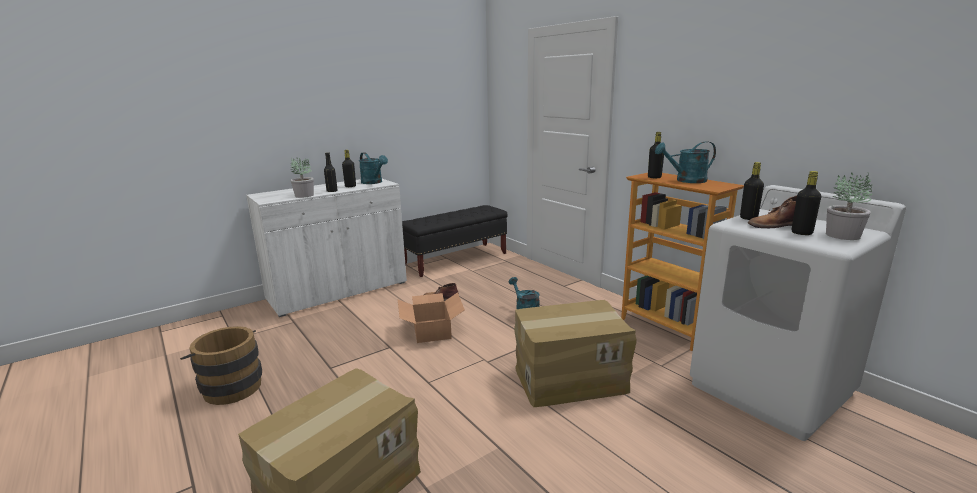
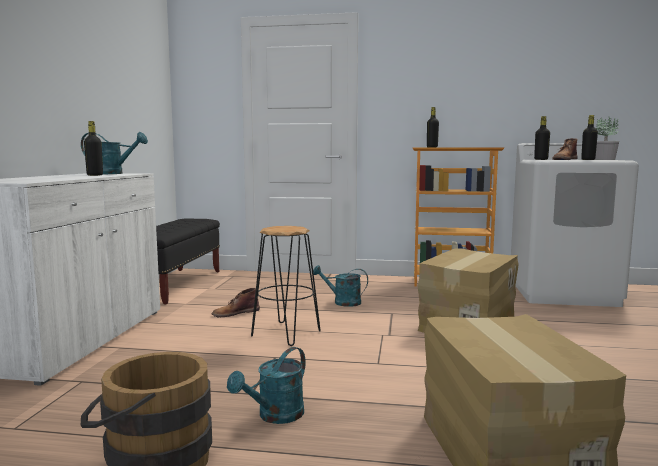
camera: 45 degrees left, 10 degrees down
potted plant [290,158,314,198] -> none
black bottle [324,152,338,192] -> none
cardboard box [398,292,465,343] -> black stool [251,226,321,346]
turquoise watering can [655,141,716,183] -> turquoise watering can moved to [227,347,306,424]

